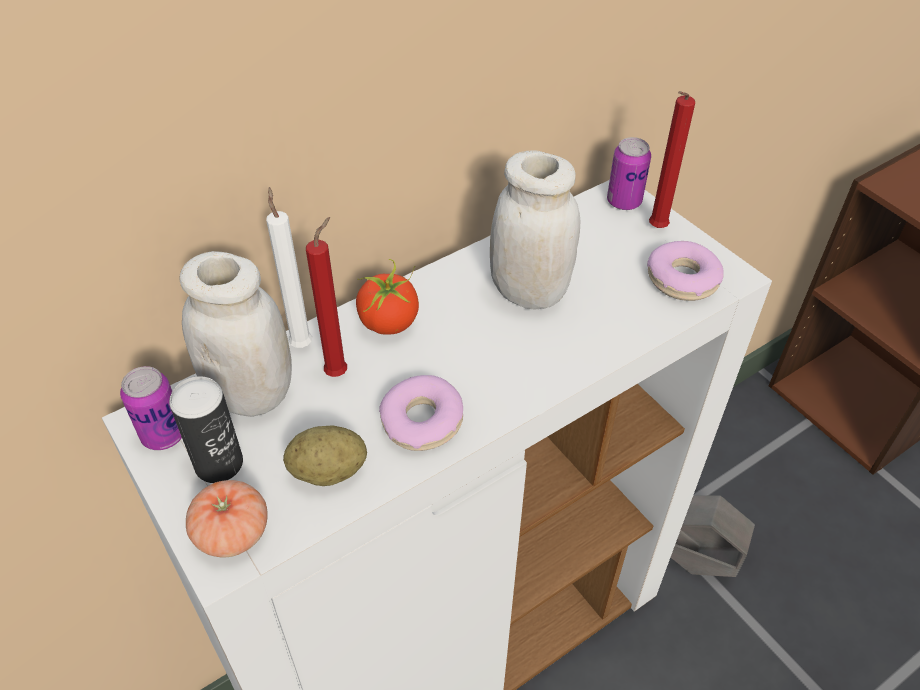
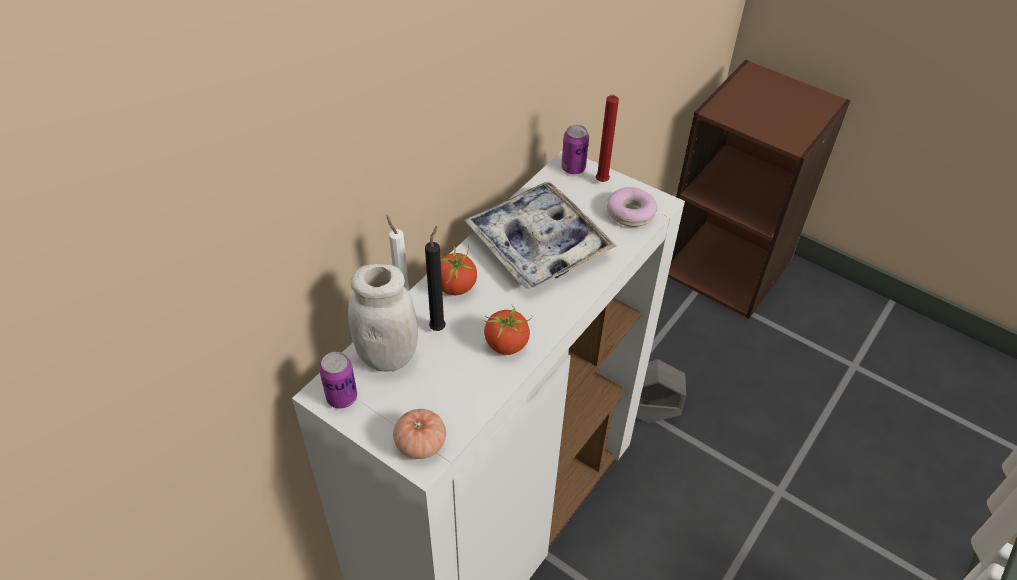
camera: 20 degrees left, 0 degrees up
can [169,376,243,483] -> none
potato [283,425,367,486] -> none
red candle [306,217,347,377] -> black candle [425,226,446,331]
donut [379,375,463,451] -> tomato [484,304,532,355]
white jar [490,150,580,310] -> tray [464,182,616,290]

